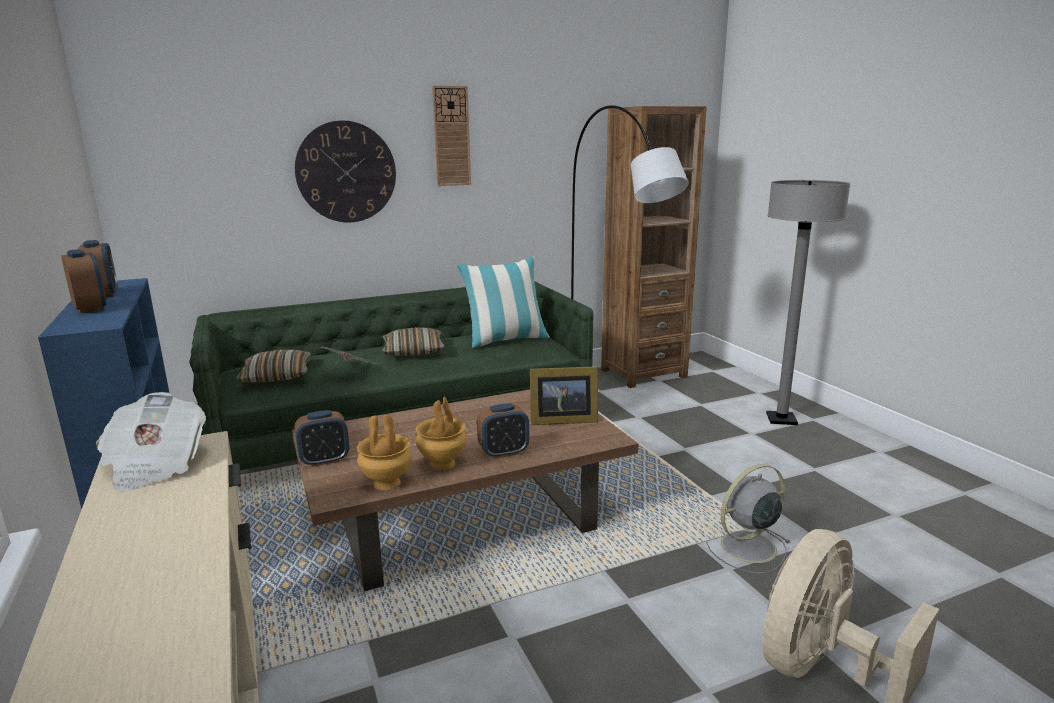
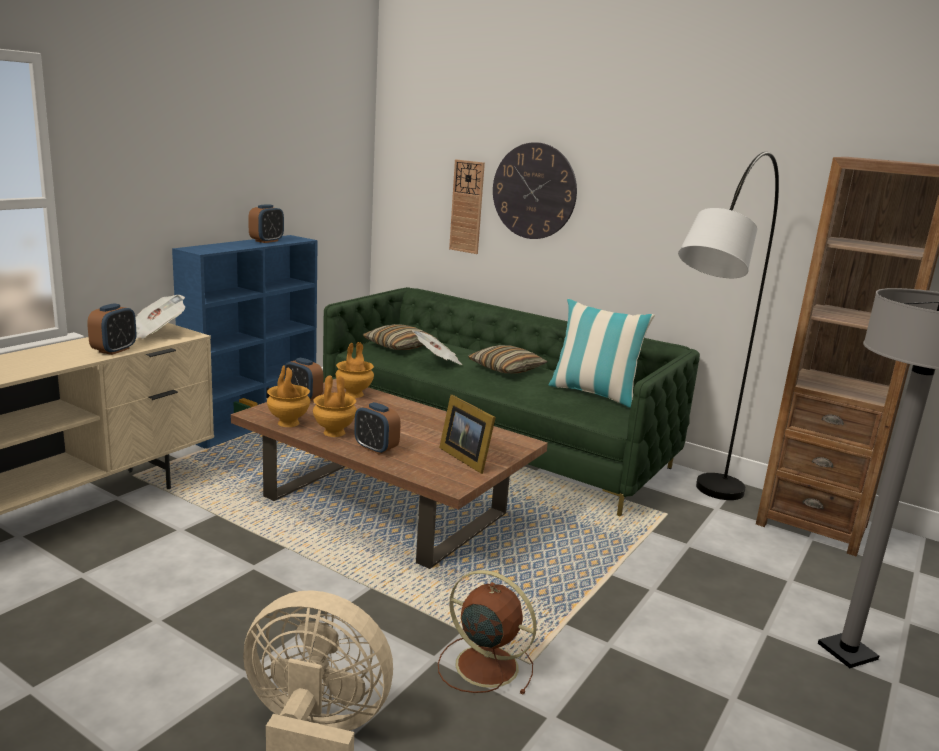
camera: 55 degrees right, 0 degrees up
alarm clock [61,249,107,313] -> alarm clock moved to [87,303,136,355]
wall clock [432,86,471,186] -> wall clock moved to [449,159,485,254]
grey fan [706,464,791,574] -> brown fan [438,570,537,695]
none -> brown vase [335,342,374,398]

